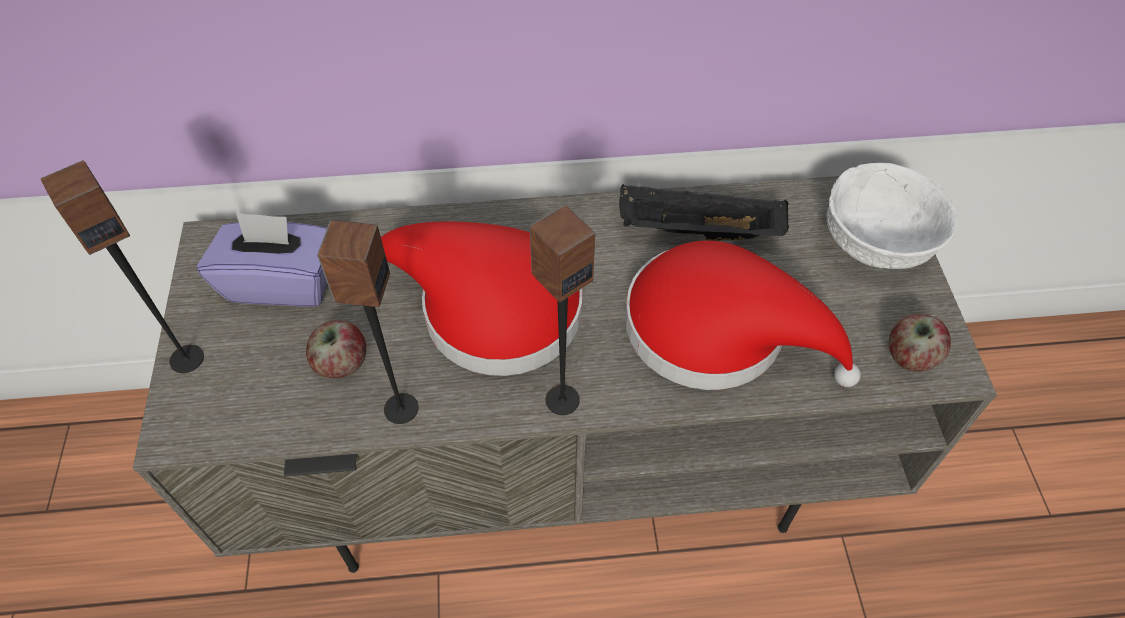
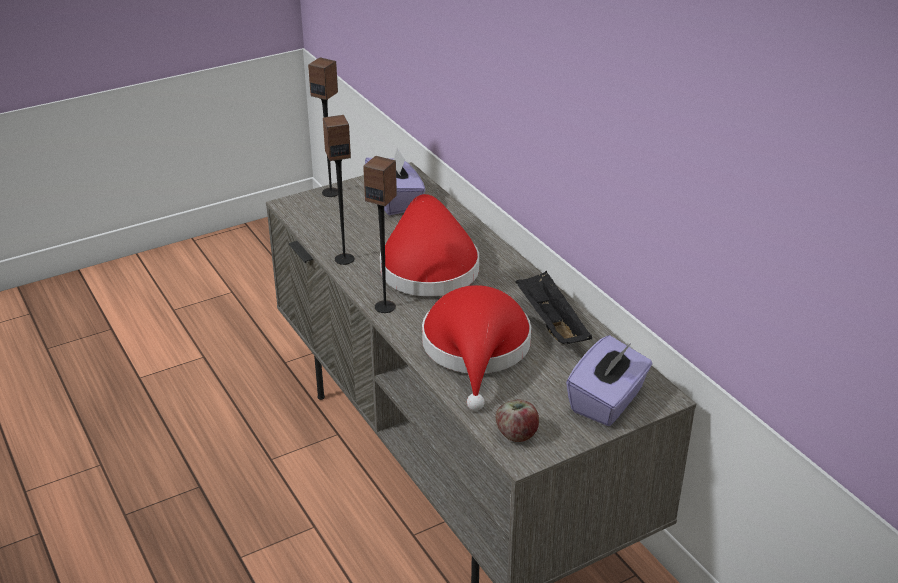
camera: 65 degrees right, 20 degrees down
apple [306,321,366,378] -> none
white bowl [826,163,958,269] -> purple tissue box [566,335,652,426]

